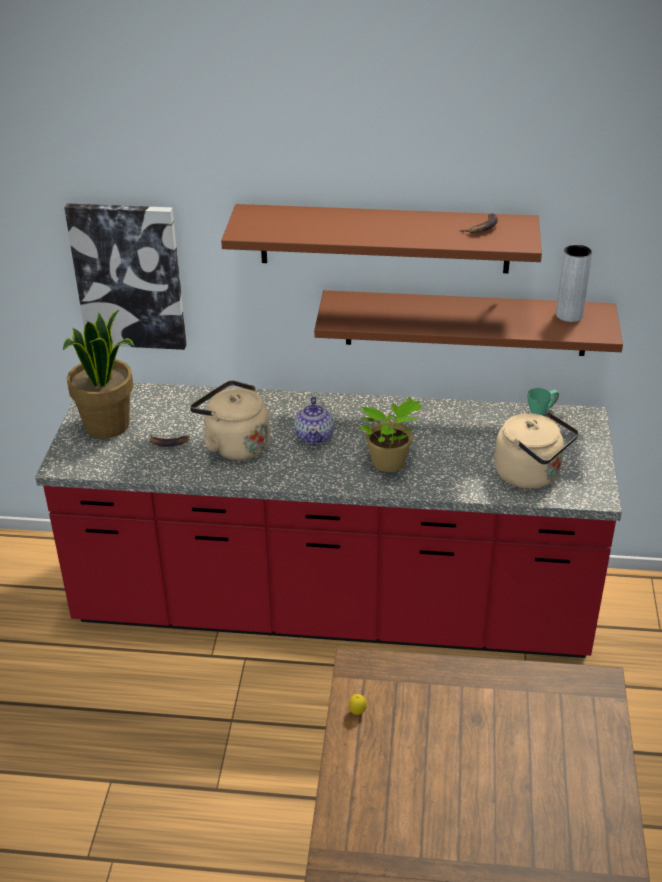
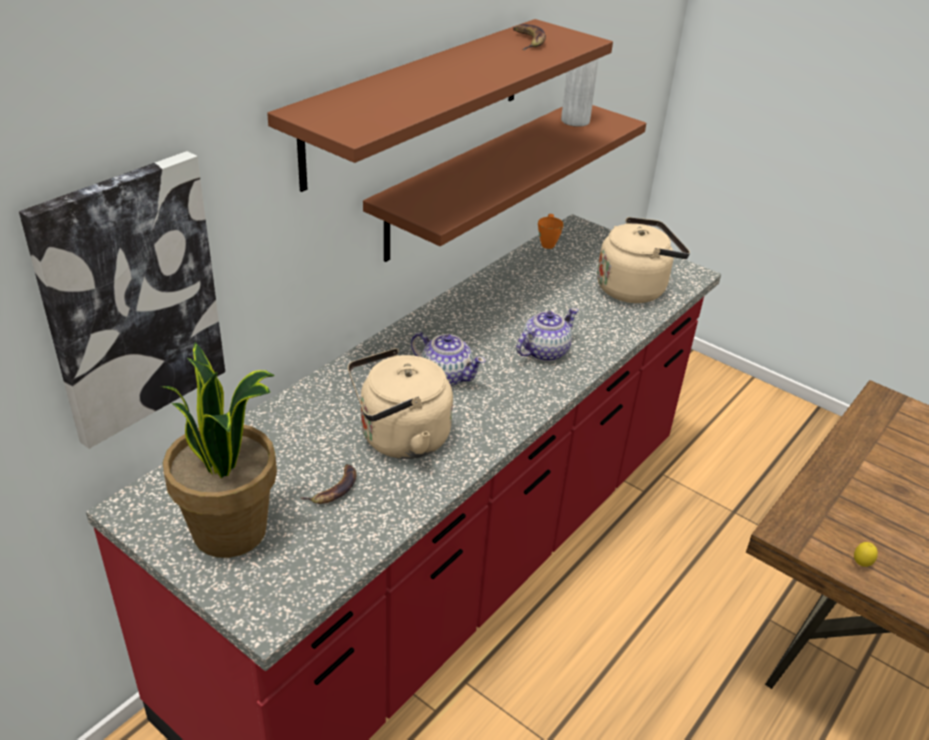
camera: 60 degrees left, 0 degrees up
potted plant [359,397,423,472] -> teapot [516,308,578,362]
green mug [527,388,559,416] -> orange mug [538,214,564,249]

